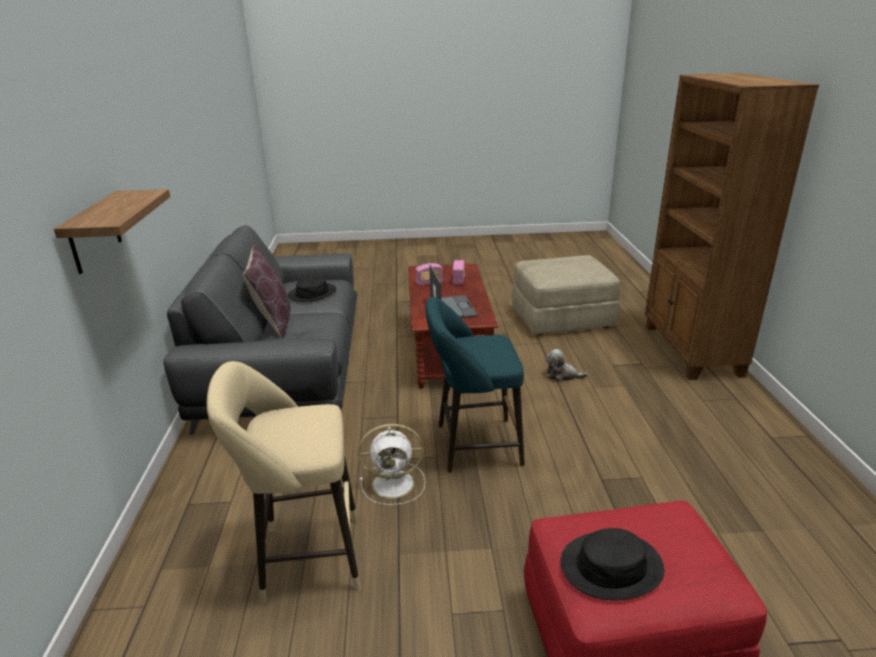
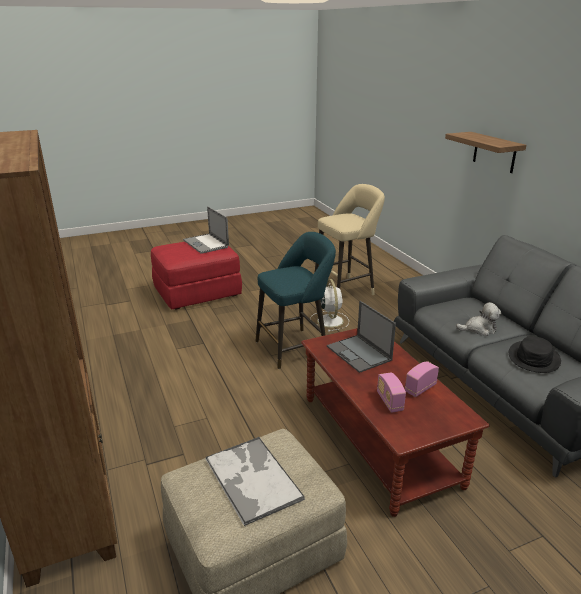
camera: 160 degrees right, 0 degrees up
brown pillow [243,245,291,339] -> none
white fan [358,424,425,505] -> white fan turned 105 degrees clockwise [310,279,349,332]
plush toy [545,349,588,382] -> plush toy moved to [456,302,502,336]
black hat [561,528,664,600] -> laptop [183,206,229,254]
none -> tray [205,437,305,526]

